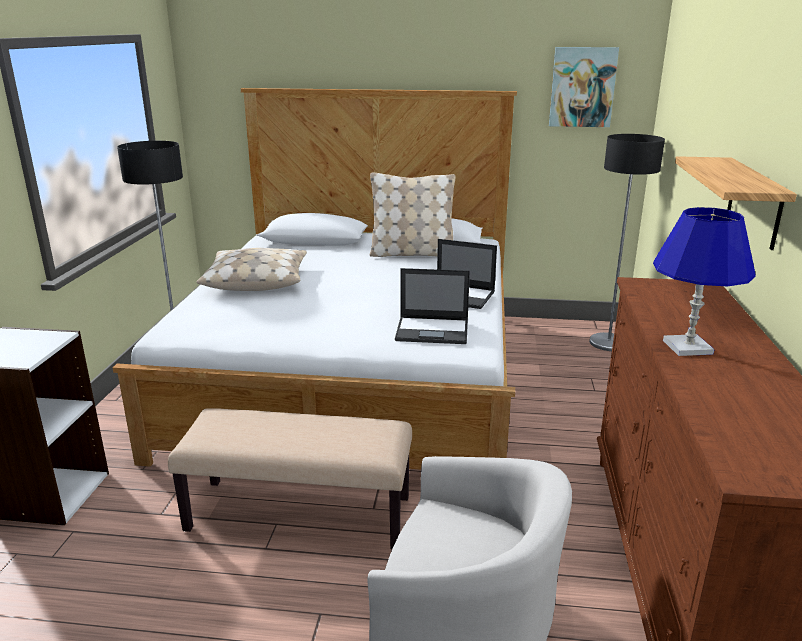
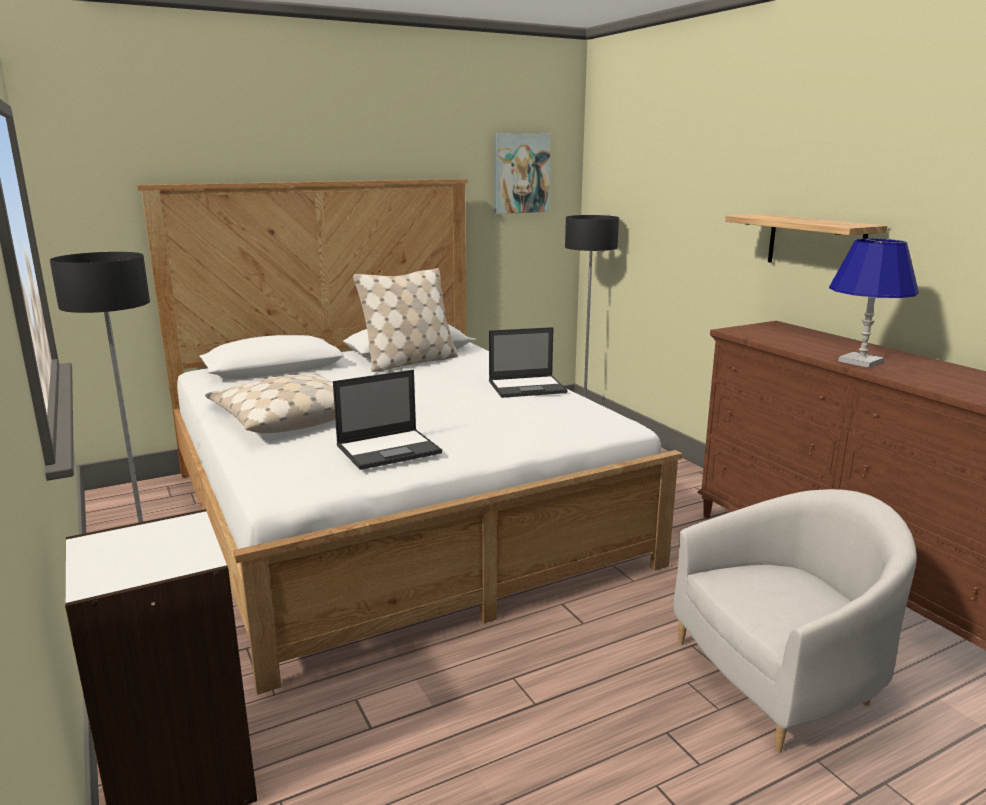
camera: 35 degrees left, 5 degrees down
beige bench [168,408,412,549] -> none
laptop [395,268,470,344] -> laptop moved to [333,370,442,470]

